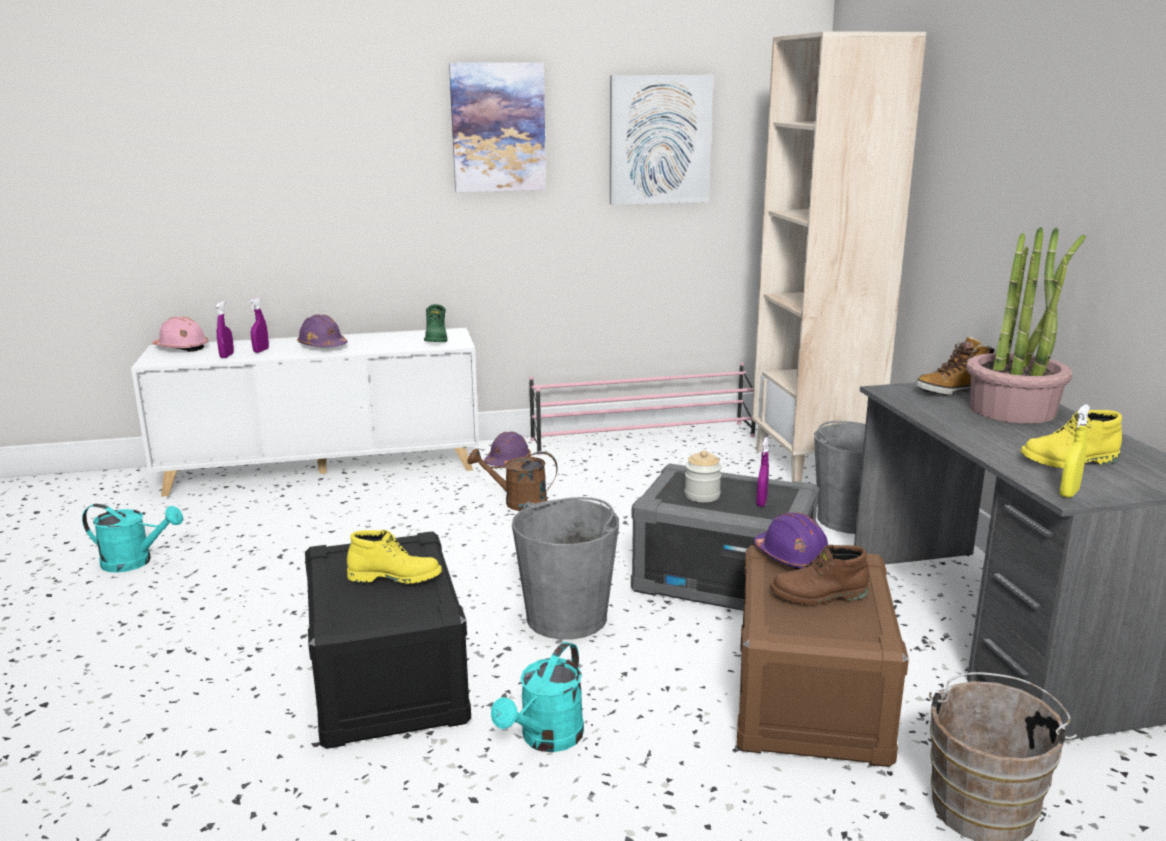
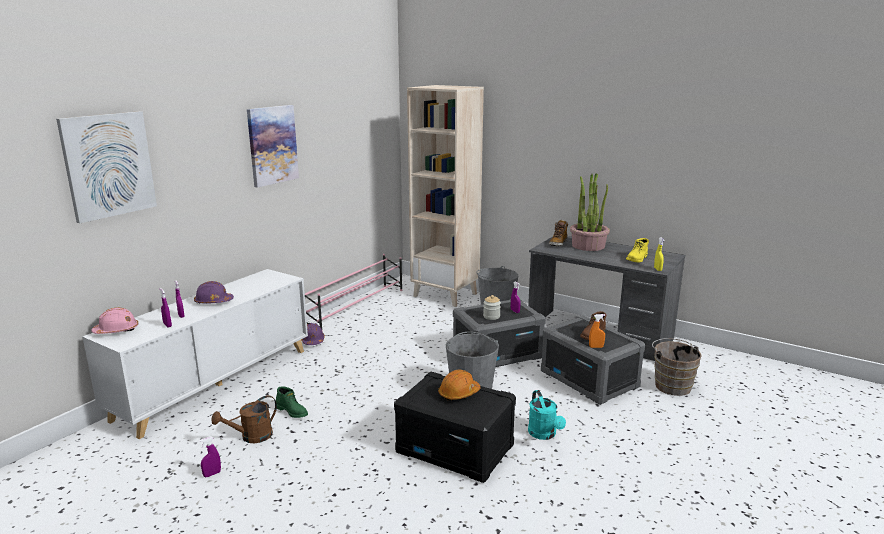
camera: 45 degrees left, 0 degrees up
turquoise watering can [82,504,183,573] -> purple spray bottle [200,436,221,477]
yellow boot [347,530,442,584] -> orange hard hat [438,369,481,401]
green boot [424,304,448,342] -> green boot moved to [276,386,308,418]
brown watering can [468,449,558,511] -> brown watering can moved to [211,395,277,443]
picture [610,75,714,205] -> picture moved to [56,111,157,223]
brown storage box [737,545,909,767] -> grey storage box [541,315,645,405]
purple hard hat [754,513,828,569] -> none
none -> orange spray bottle [589,314,605,348]

